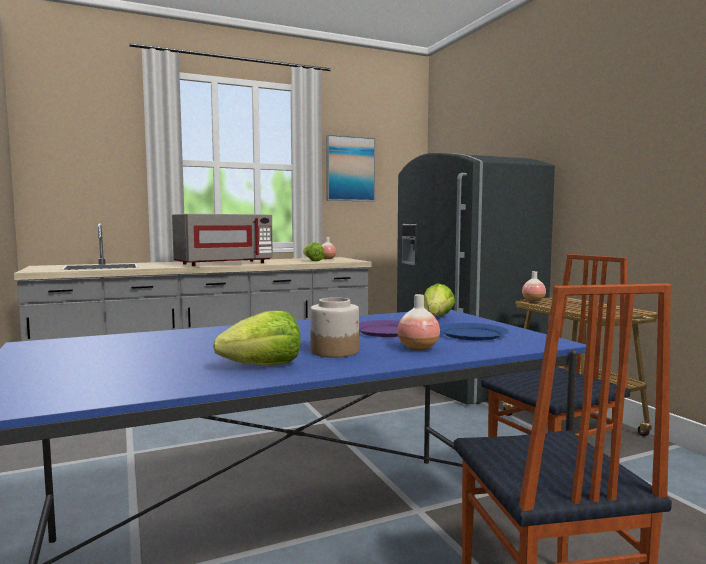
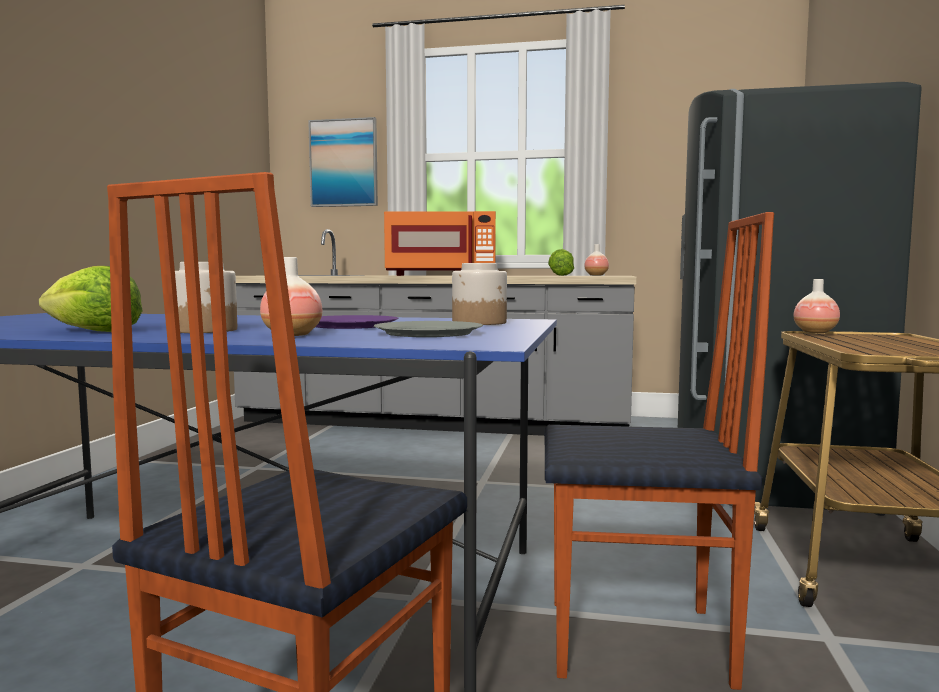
camera: 35 degrees right, 0 degrees up
grey microwave [172,214,273,266] -> orange microwave [384,211,496,276]
picture [326,134,376,202] -> picture moved to [308,117,378,207]
lettuce [424,283,455,316] -> jar [452,263,507,325]
blue plate [439,323,509,340] -> grey plate [374,321,483,337]

